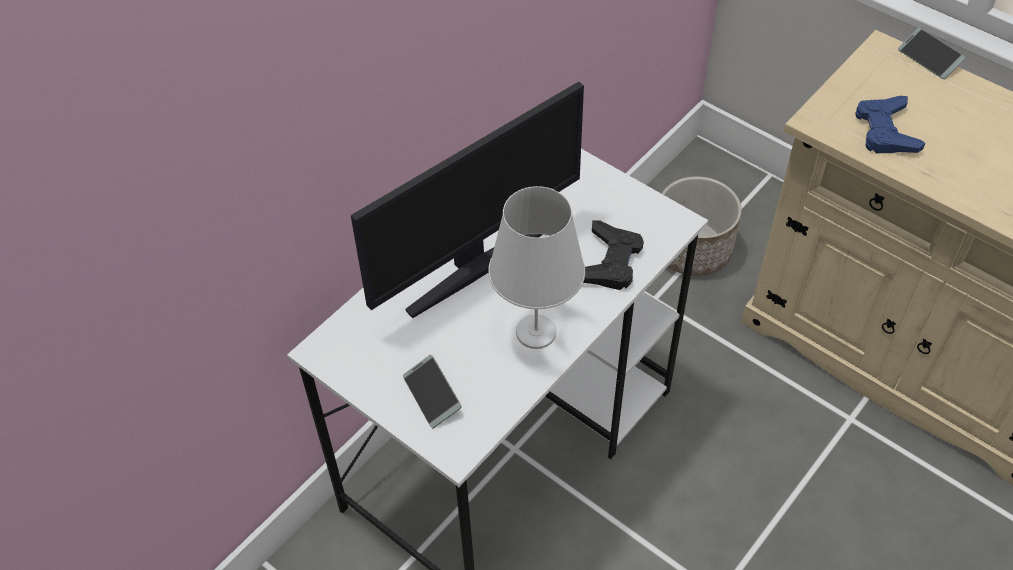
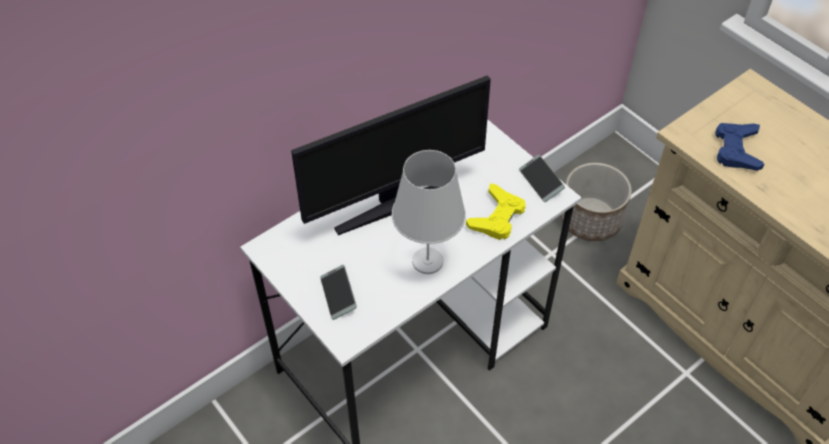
camera: 10 degrees right, 0 degrees up
black game controller [583,220,644,290] -> yellow game controller [466,183,526,240]
phone [898,28,965,79] -> phone moved to [519,155,565,202]

